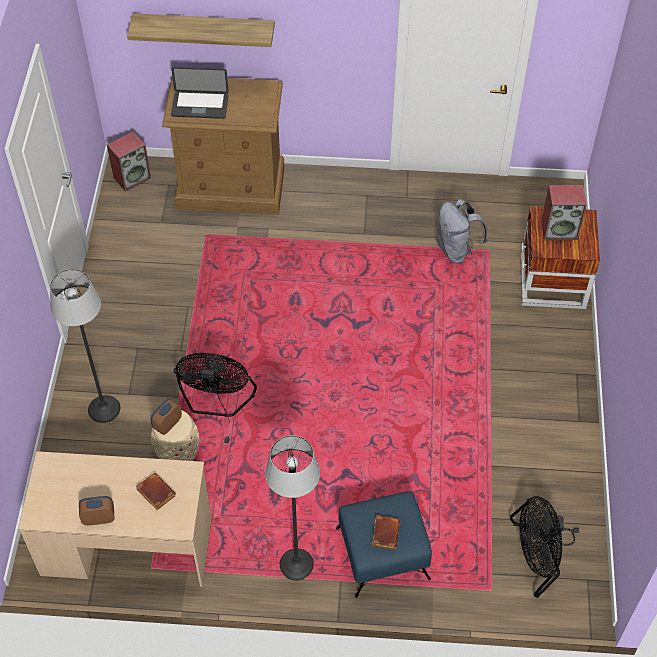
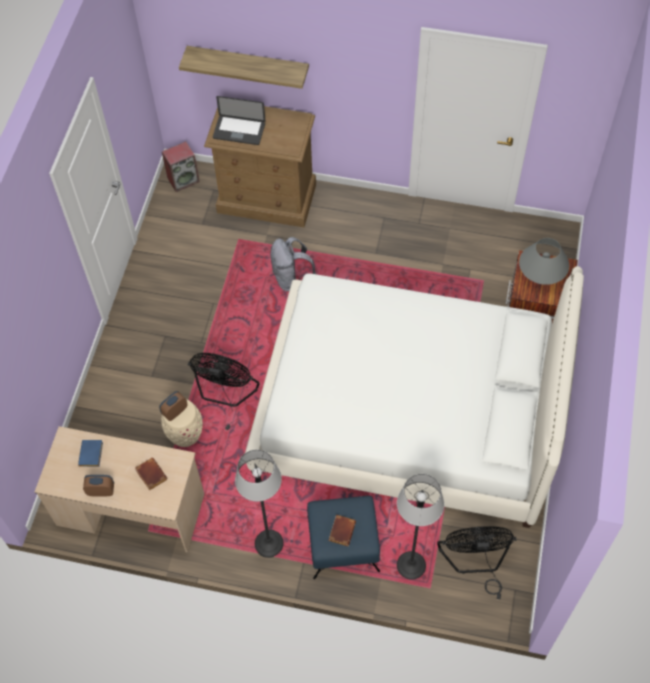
camera: 10 degrees right, 5 degrees up
floor lamp [50,269,120,423] -> floor lamp moved to [397,474,444,580]
grey backpack [436,199,488,263] -> grey backpack moved to [270,237,316,292]
black fan [510,496,579,598] -> black fan turned 90 degrees clockwise [437,526,516,599]
speaker [541,185,587,240] -> grey table lamp [519,238,569,285]
none -> blue book [78,440,103,467]
none -> white bed [245,266,584,528]

